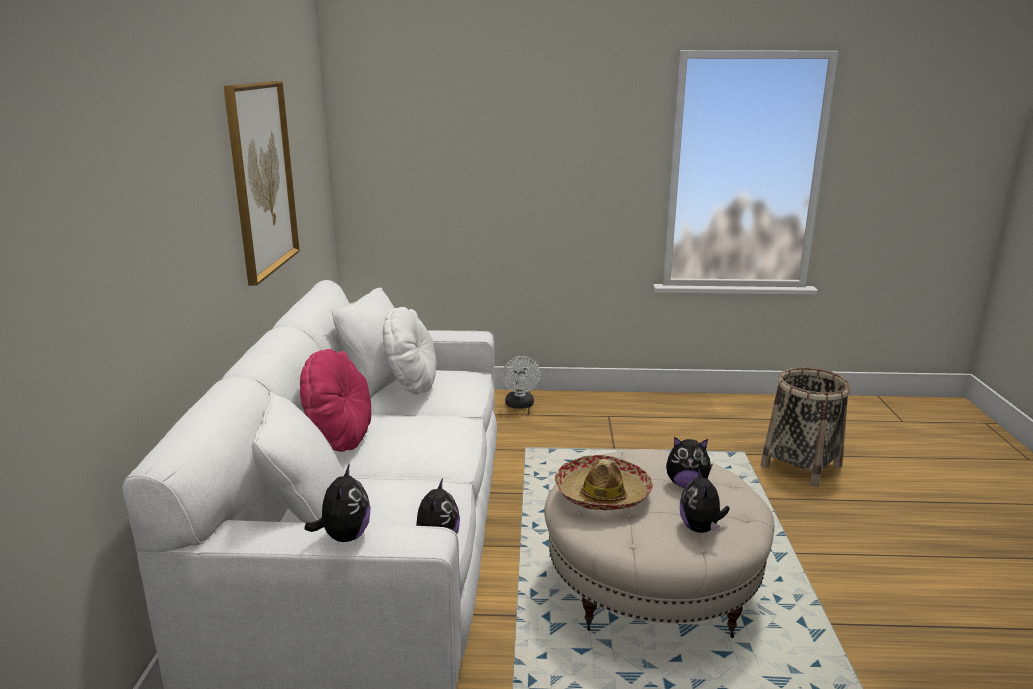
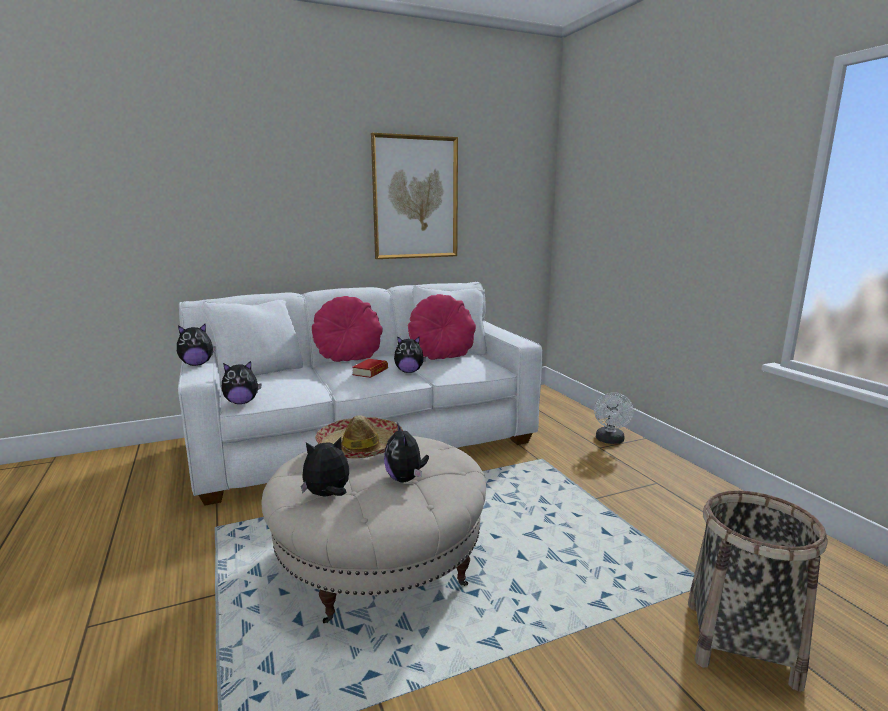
camera: 65 degrees right, 5 degrees down
white pillow [383,307,437,395] -> pink pillow [408,294,476,360]
white fan [502,356,541,409] -> white fan turned 45 degrees counterclockwise [594,392,634,444]
none -> book [352,359,388,378]
none -> plush toy [394,336,426,373]

